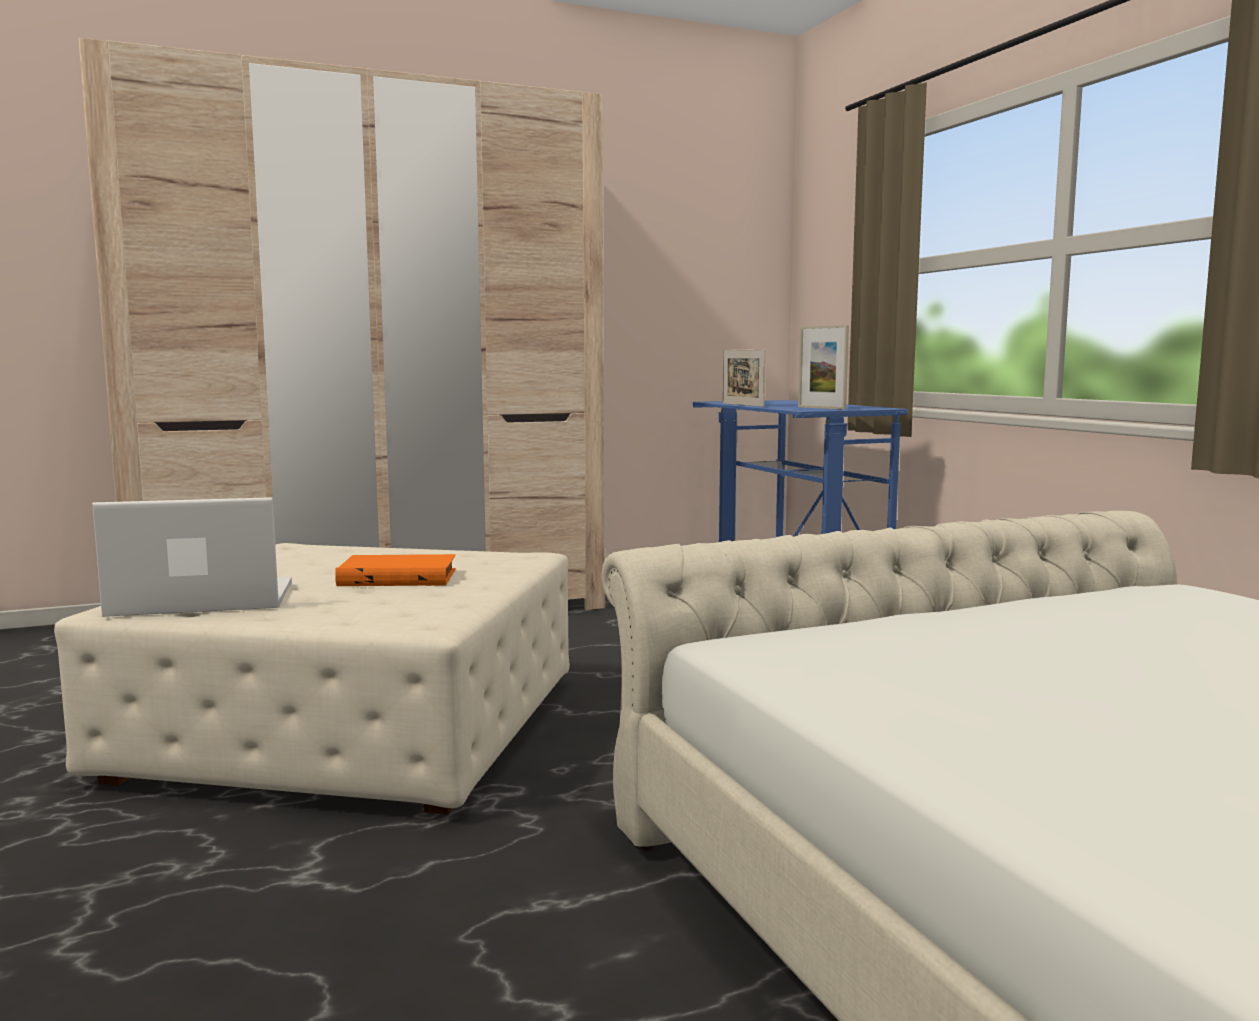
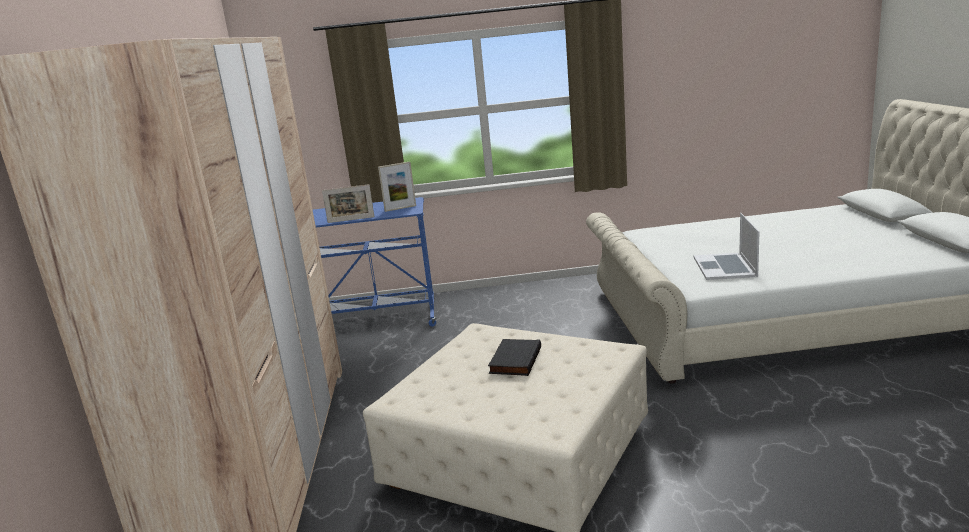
camera: 70 degrees left, 10 degrees up
laptop [92,497,292,617] -> laptop moved to [694,213,760,280]
orange book [335,554,456,586] -> black book [488,339,541,376]

